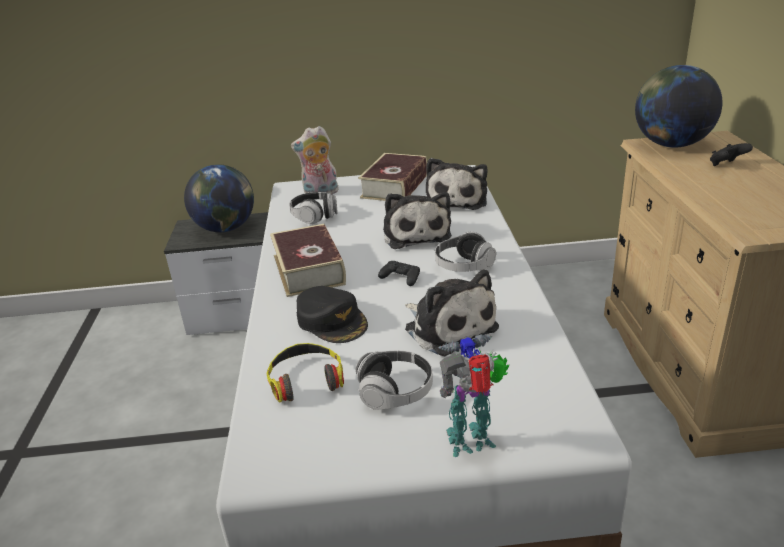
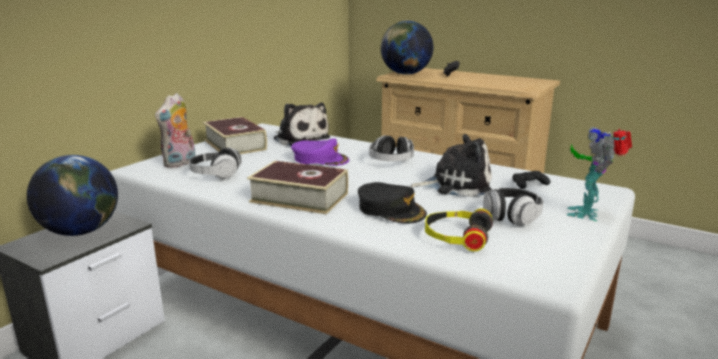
camera: 55 degrees left, 10 degrees down
black cap [297,286,368,343] -> black cap turned 45 degrees clockwise [358,182,427,224]
black game controller [378,261,420,286] -> black game controller moved to [512,171,550,189]
plush toy [383,192,452,249] -> purple cap [291,138,349,166]

